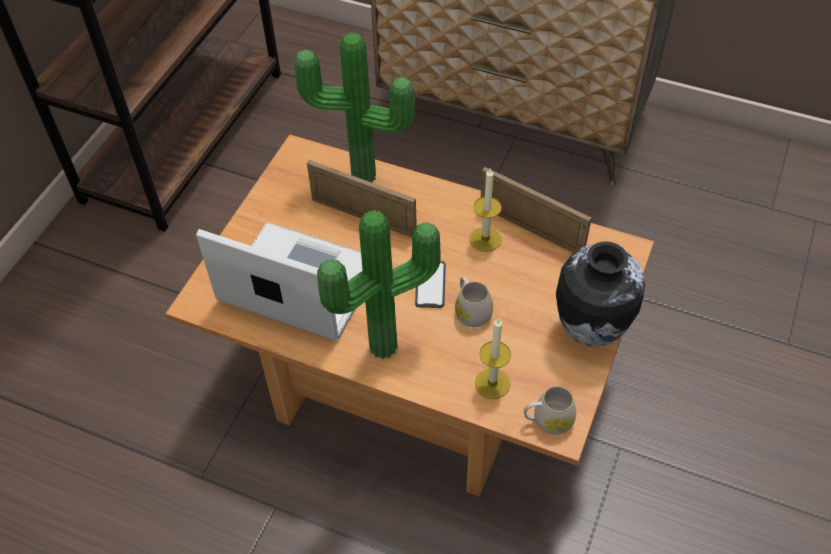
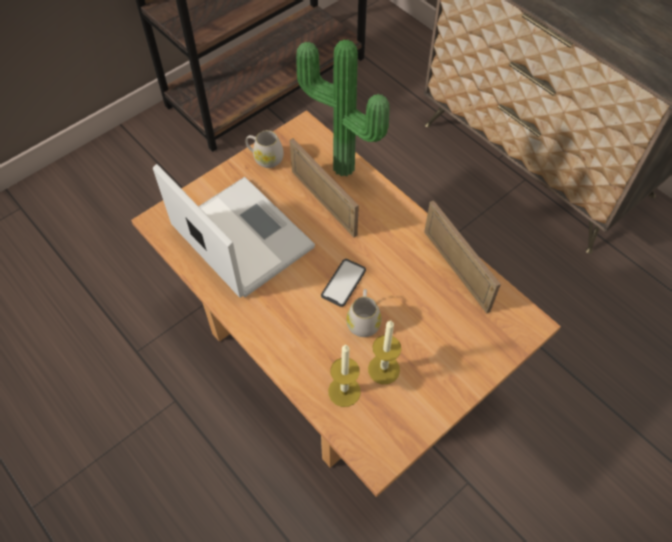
camera: 25 degrees right, 5 degrees up
potted plant [317,210,441,359] -> none
candle [469,167,502,252] -> candle moved to [368,320,401,384]
white mug [524,386,576,434] -> white mug moved to [245,130,284,168]
vase [556,241,645,347] -> none

